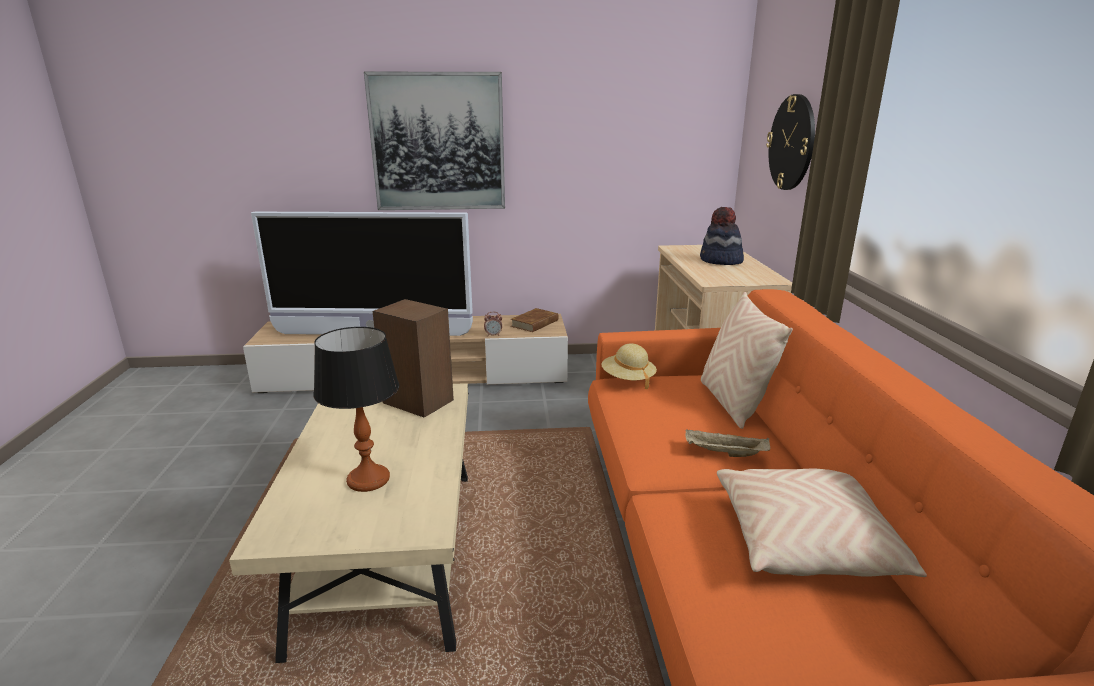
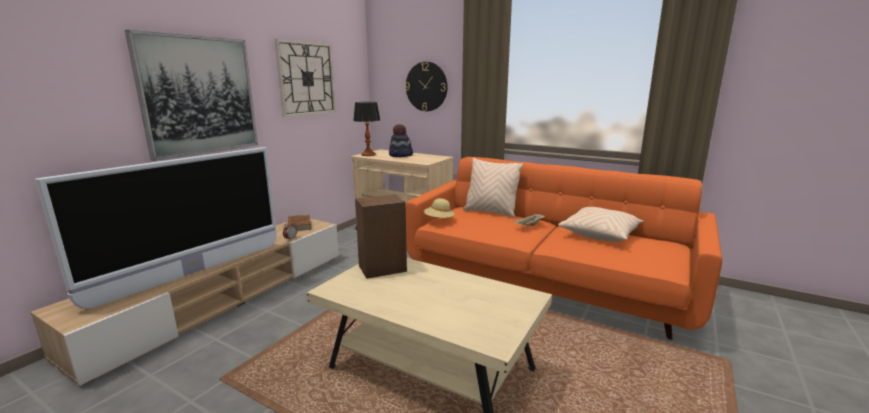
camera: 55 degrees left, 5 degrees down
table lamp [313,327,399,492] -> table lamp moved to [353,102,380,156]
none -> wall clock [275,39,336,117]

